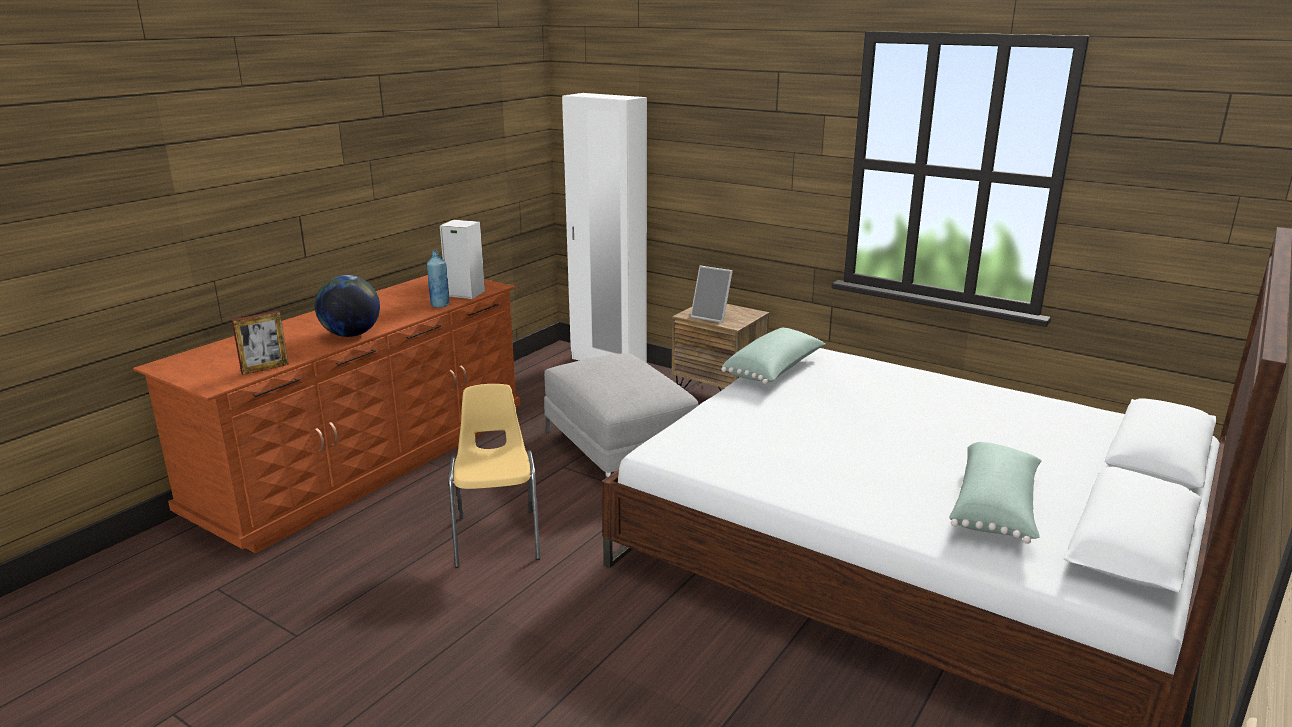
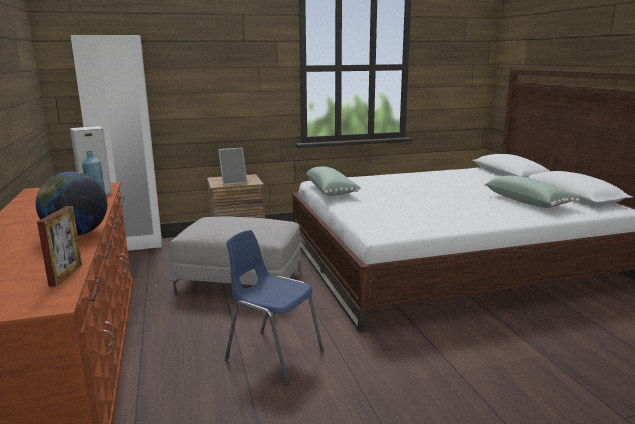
camera: 50 degrees left, 5 degrees down
yellow chair [449,384,541,568] -> blue chair [225,230,324,385]

